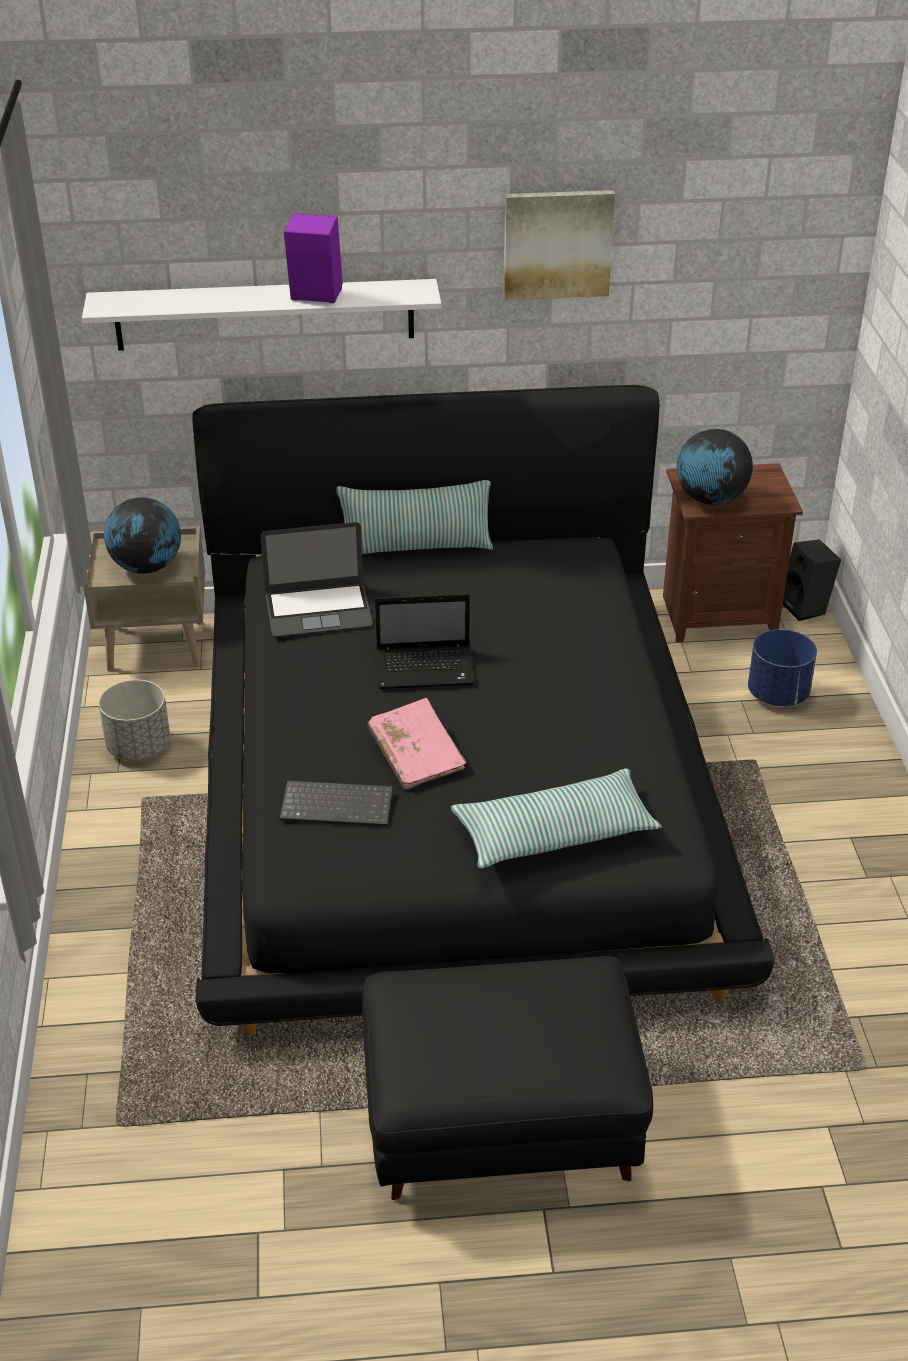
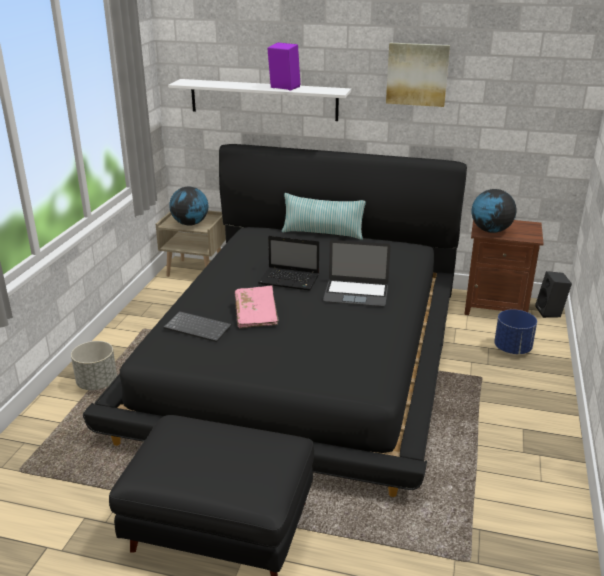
camera: 20 degrees right, 10 degrees down
grey planter [99,680,170,760] -> grey planter moved to [71,341,117,390]
laptop [260,522,373,637] -> laptop moved to [323,240,391,306]
pillow [451,768,662,868] -> none

